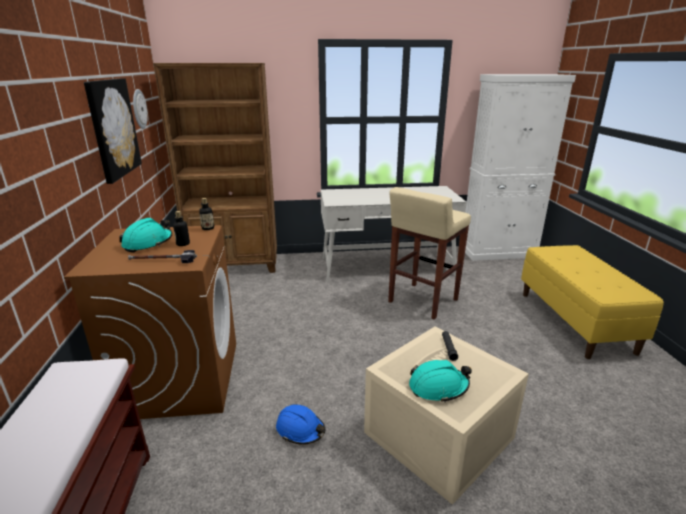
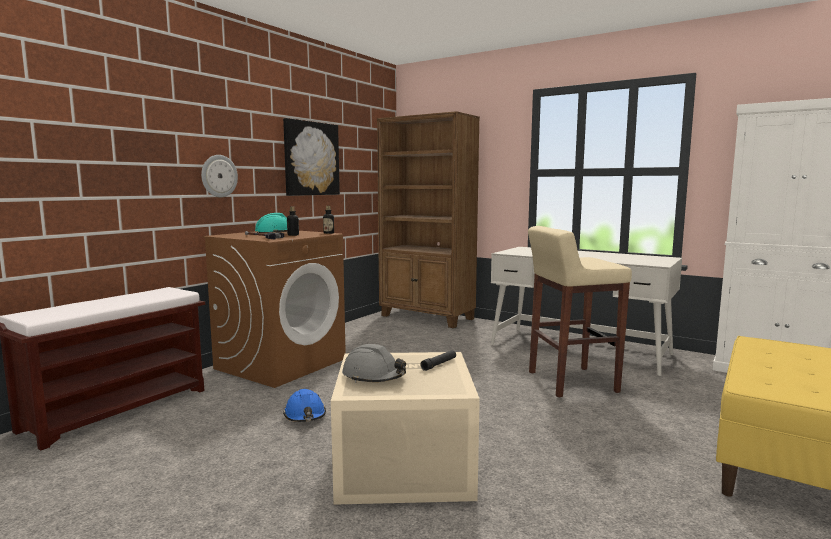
camera: 40 degrees right, 15 degrees down
wall clock [133,89,148,129] -> wall clock moved to [201,155,238,197]
turquoise hard hat [409,360,472,403] -> grey hard hat [342,344,406,383]

